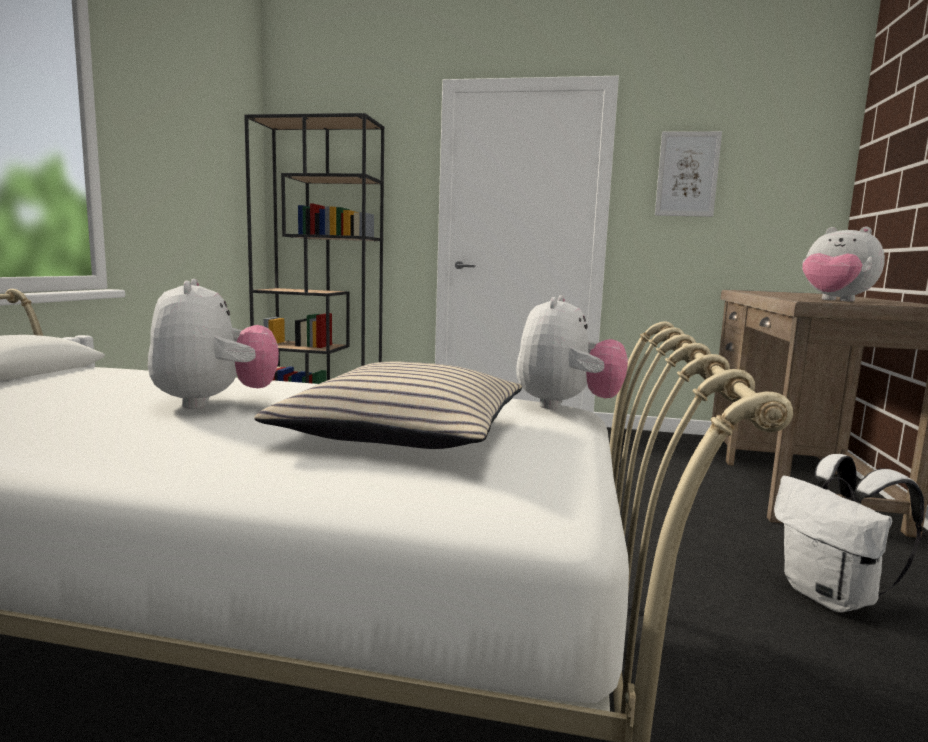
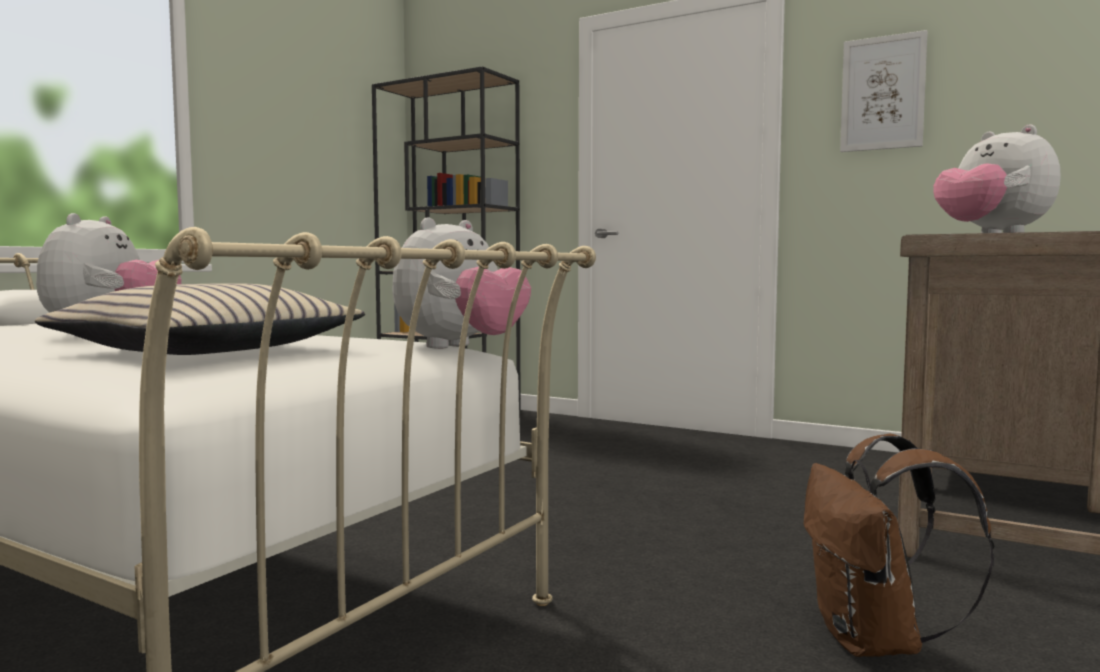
camera: 20 degrees right, 5 degrees down
white backpack [774,454,924,612] -> brown backpack [804,434,994,657]

